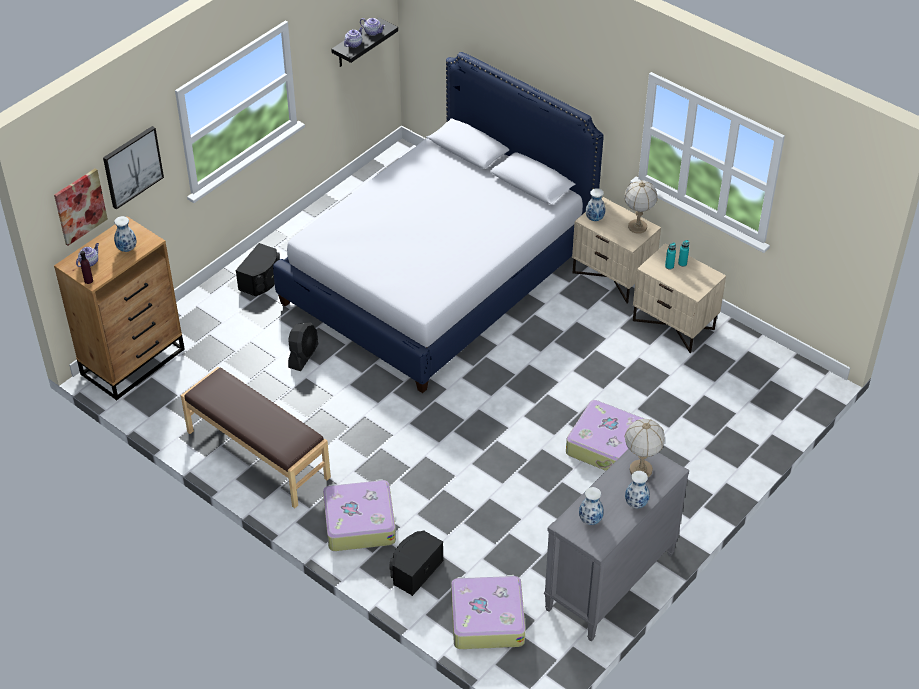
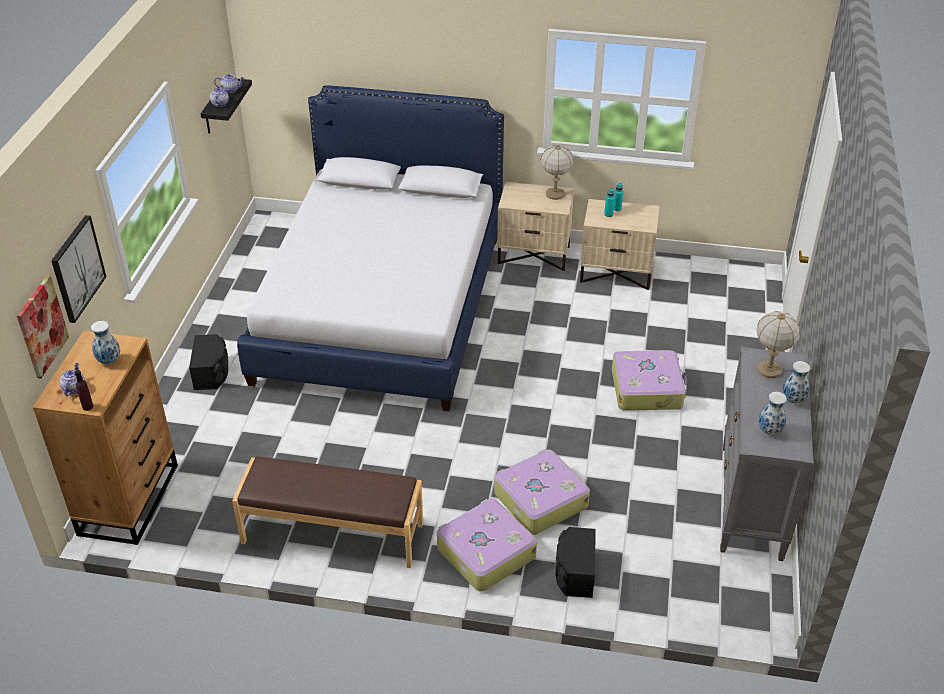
camera: 30 degrees left, 5 degrees down
black fan [288,322,319,371] -> none
suitcase [451,575,526,649] -> suitcase moved to [494,449,590,535]
vase [585,188,605,221] -> none

